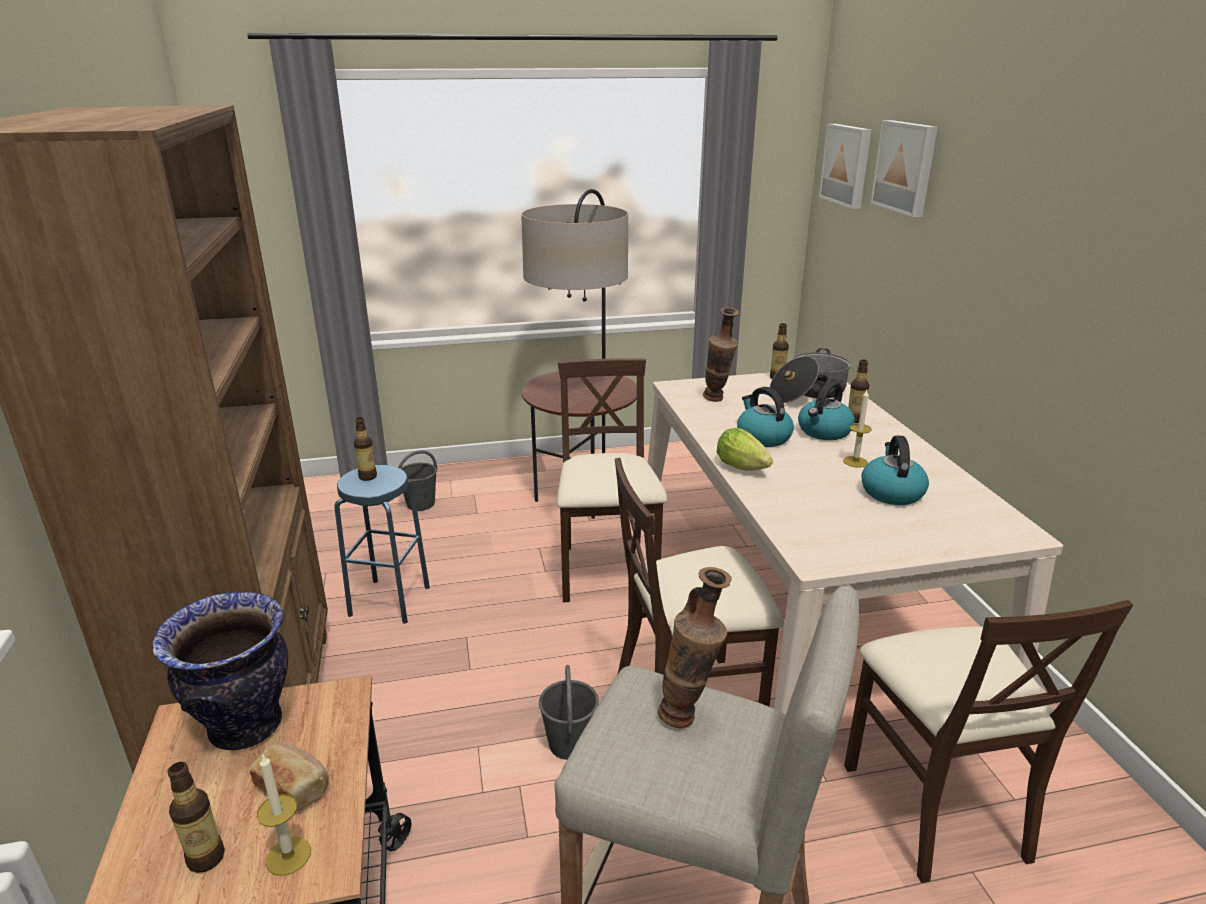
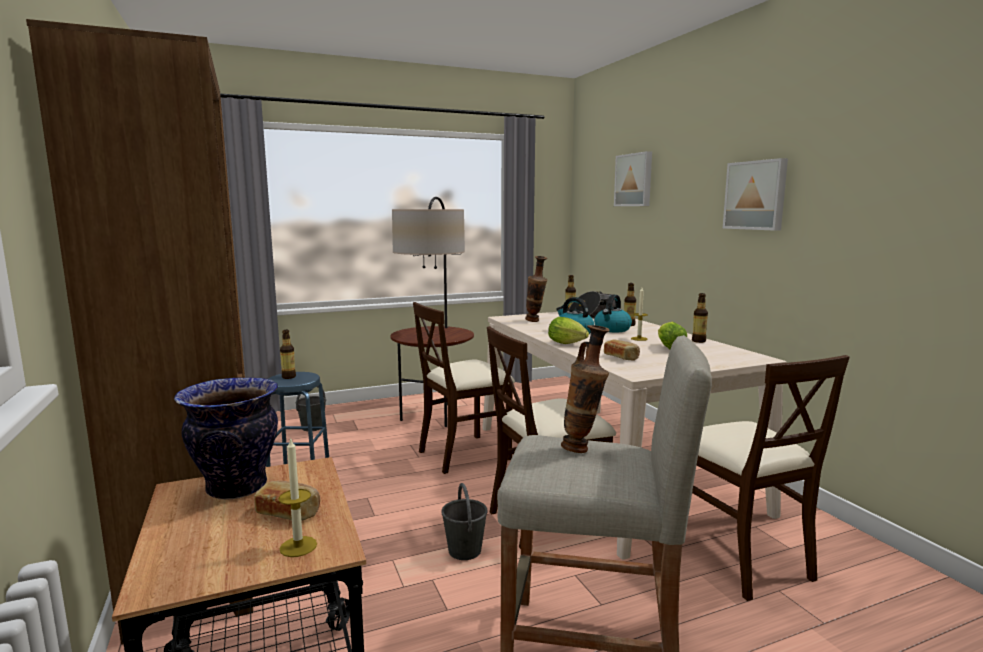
camera: 10 degrees left, 15 degrees down
bottle [167,762,225,873] -> bottle moved to [692,293,708,343]
beige chair [557,358,667,602] -> beige chair turned 105 degrees counterclockwise [413,302,515,474]
picture [819,124,871,209] -> picture moved to [723,158,788,231]
kettle [862,436,929,505] -> lettuce [658,322,687,349]
none -> bread [604,339,640,361]

